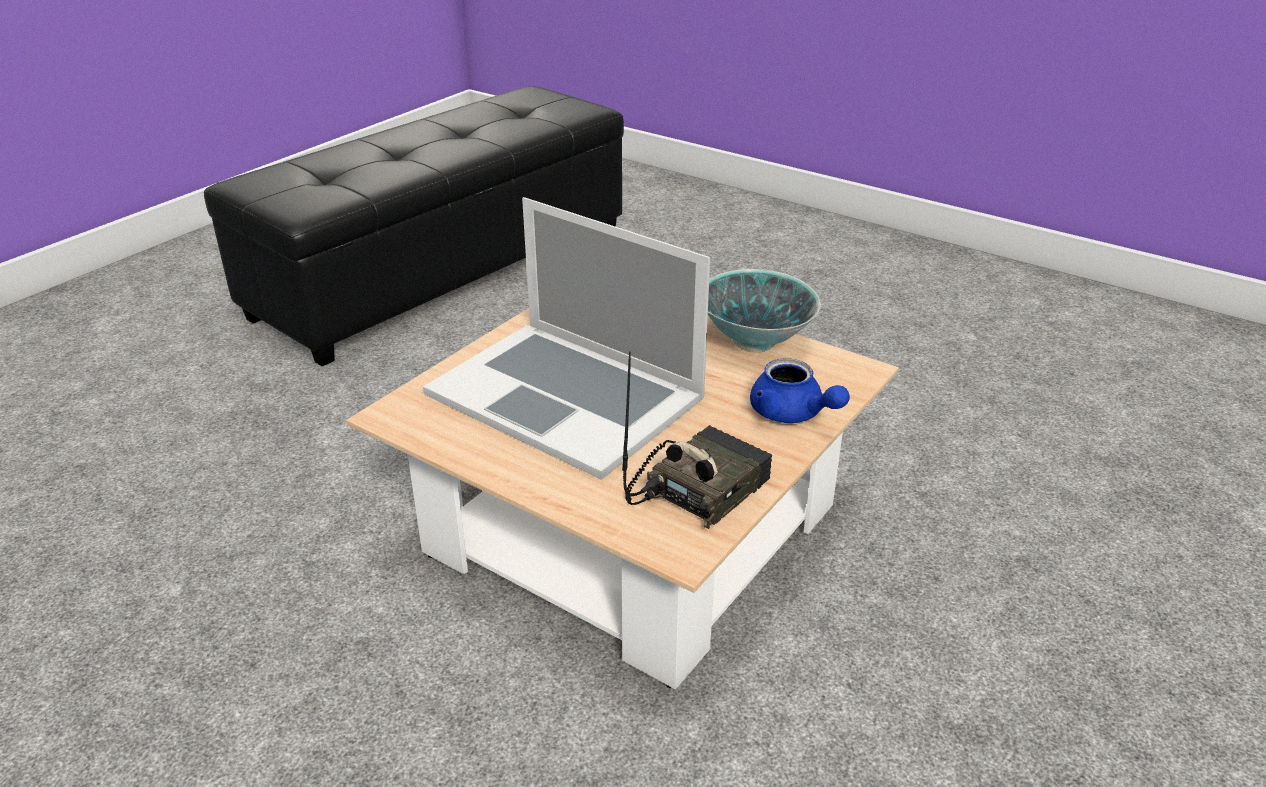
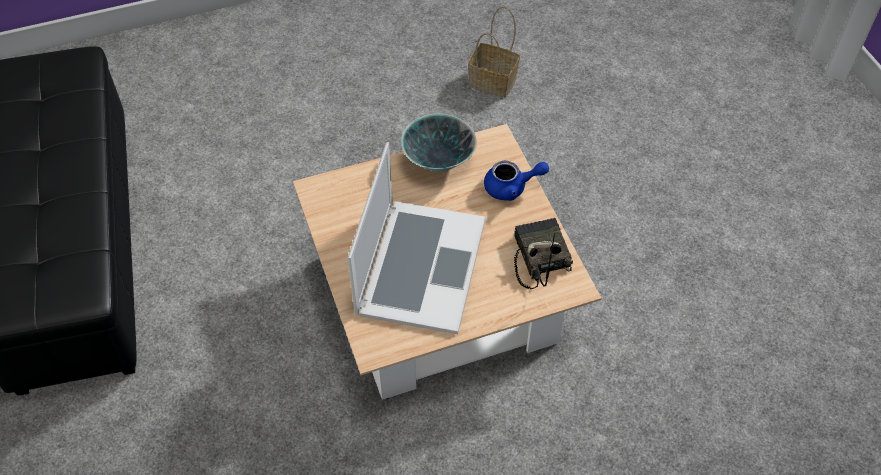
camera: 55 degrees left, 20 degrees up
laptop [423,197,710,480] -> laptop turned 60 degrees counterclockwise [347,142,485,334]
none -> basket [468,7,520,98]

